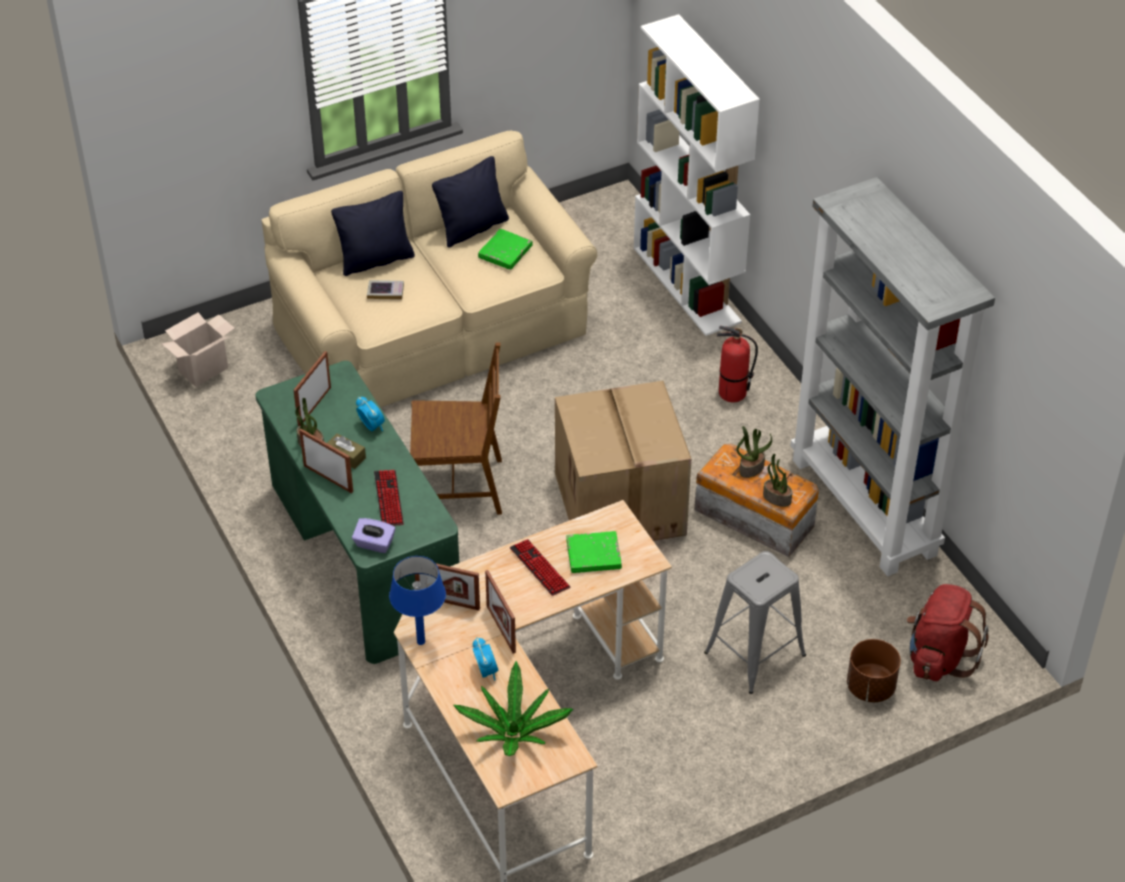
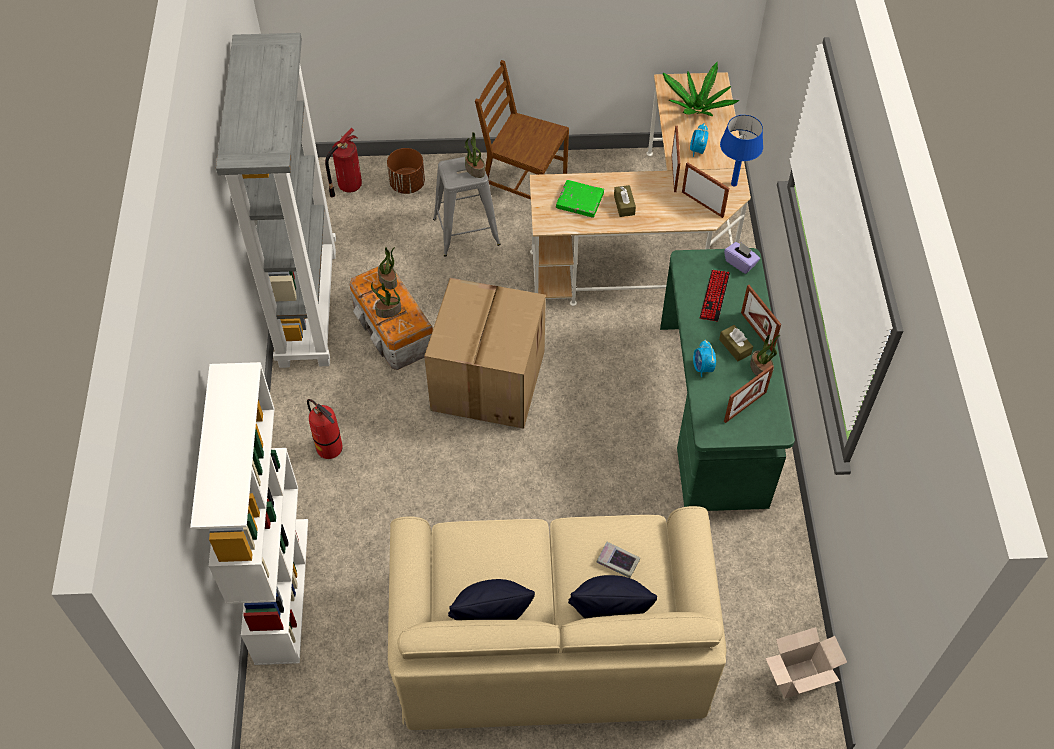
camera: 155 degrees left, 10 degrees up
brown chair [410,343,502,515] -> brown chair moved to [475,60,569,200]
green book [478,229,533,270] -> none
keyboard [510,539,570,596] -> brown tissue box [614,185,636,217]
red backpack [907,584,989,681] -> fire extinguisher [325,128,362,198]
none -> potted plant [464,132,485,178]

